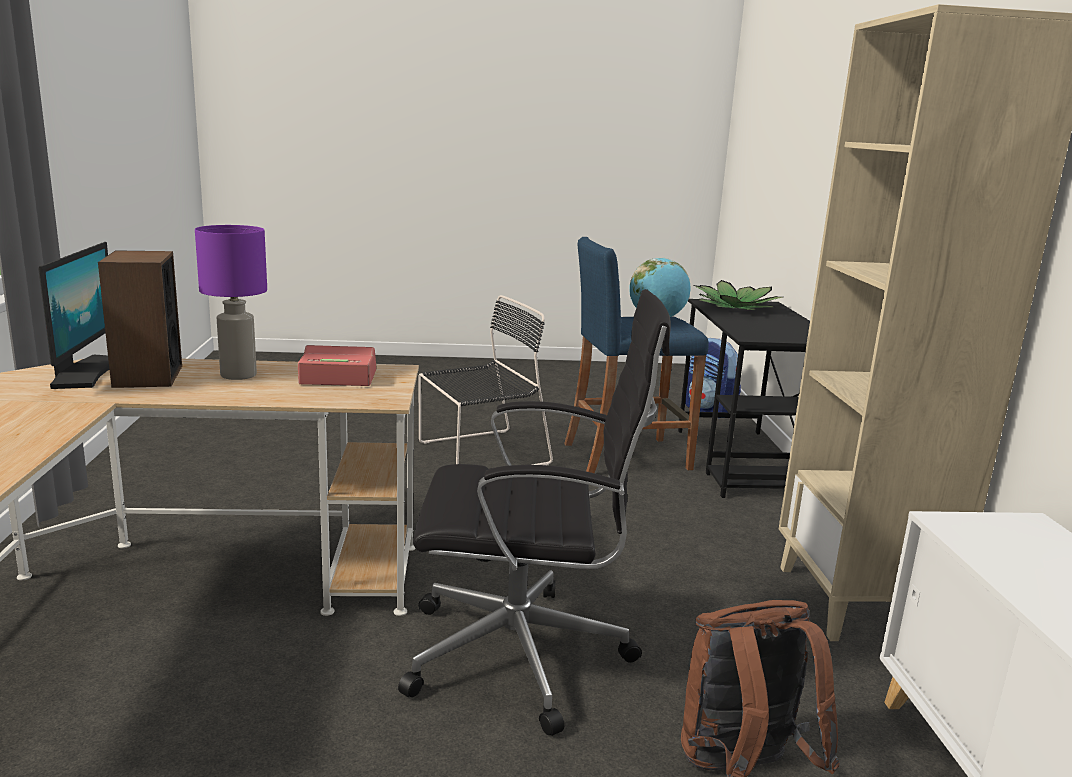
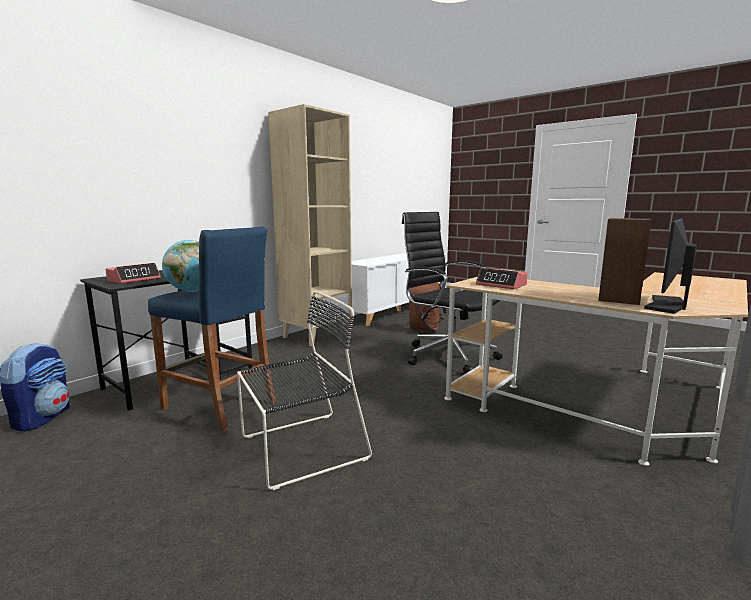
camera: 135 degrees left, 5 degrees down
purple table lamp [195,225,267,380] -> none
black chair [418,295,553,465] -> black chair turned 135 degrees clockwise [237,291,372,490]
potted plant [693,280,783,310] -> alarm clock [106,263,161,284]

